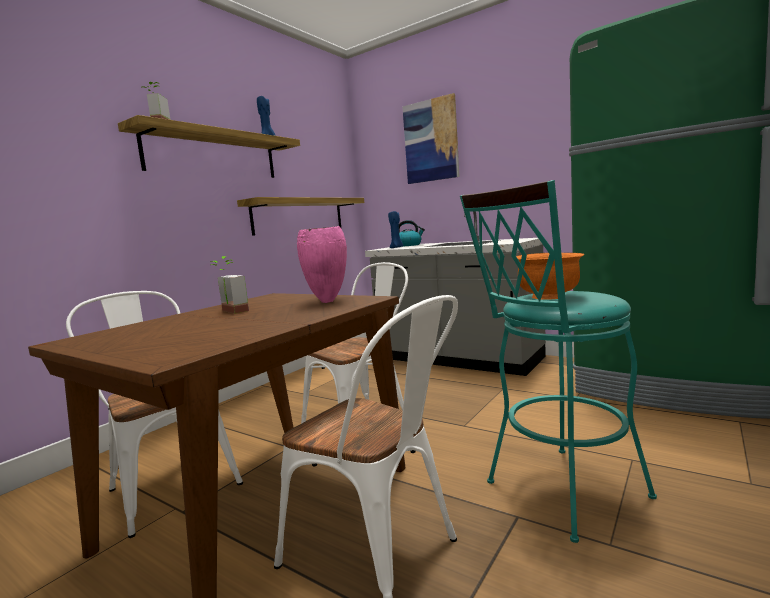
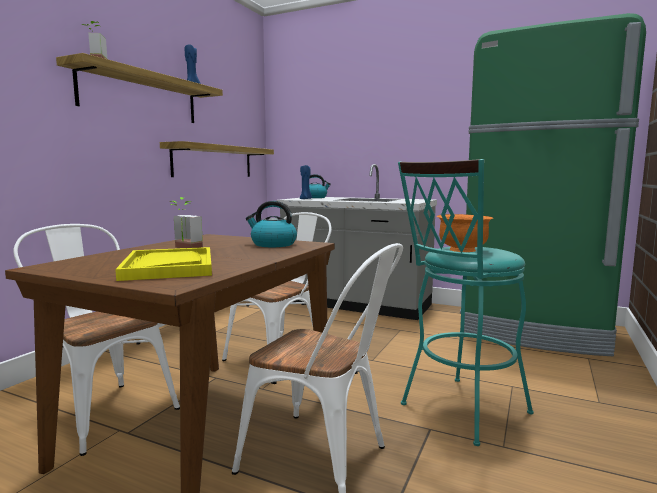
camera: 10 degrees left, 0 degrees up
pink vase [297,226,347,303] -> kettle [246,201,297,247]
picture [402,93,460,184] -> none
none -> yellow tray [115,247,212,281]

